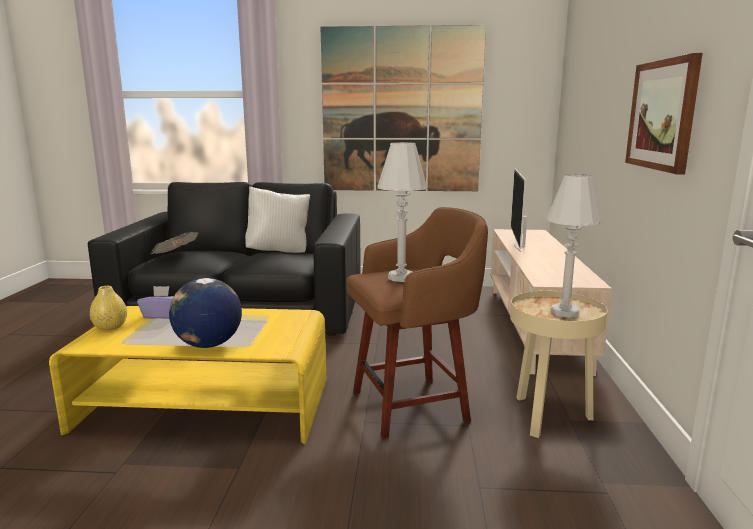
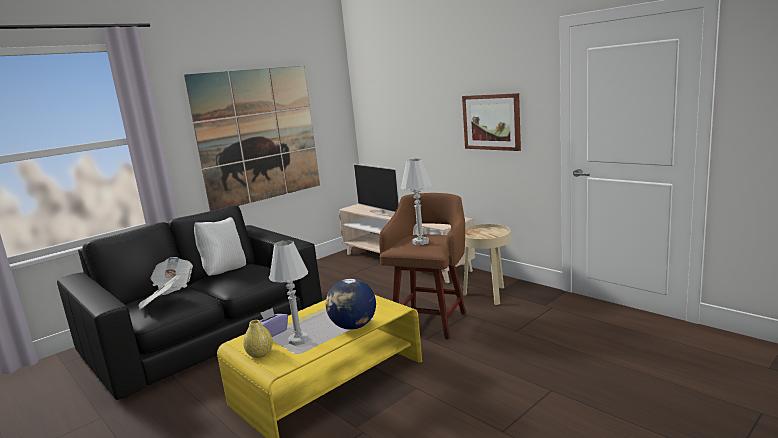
camera: 45 degrees left, 0 degrees up
white table lamp [546,174,602,318] -> white table lamp moved to [269,240,309,346]
none -> newspaper [150,257,193,295]

